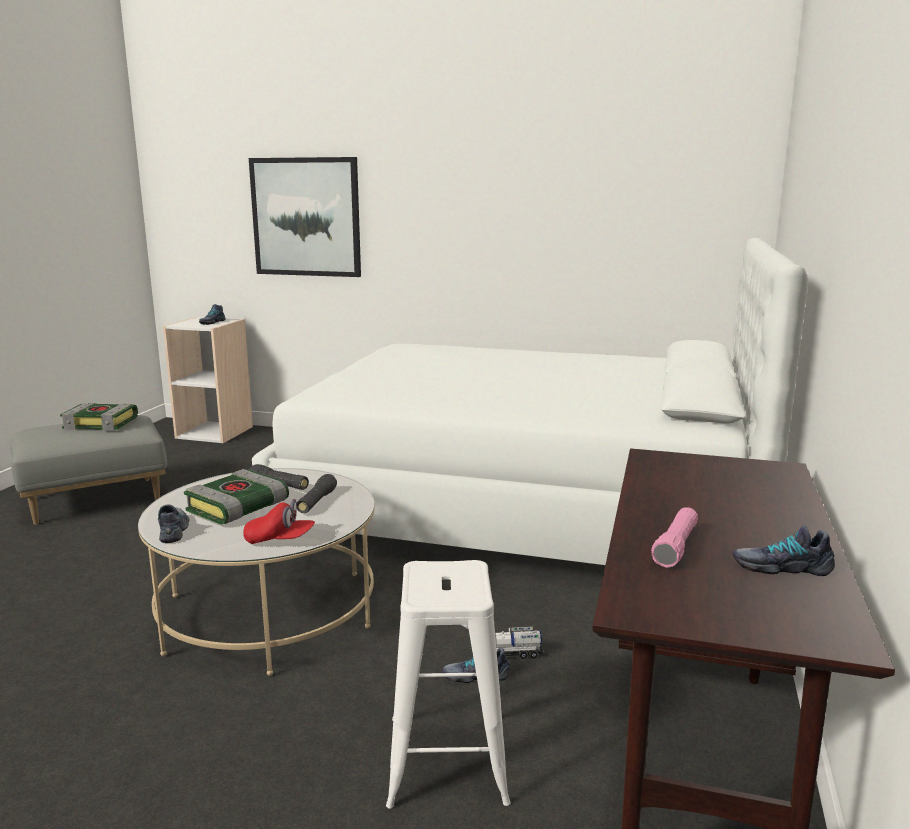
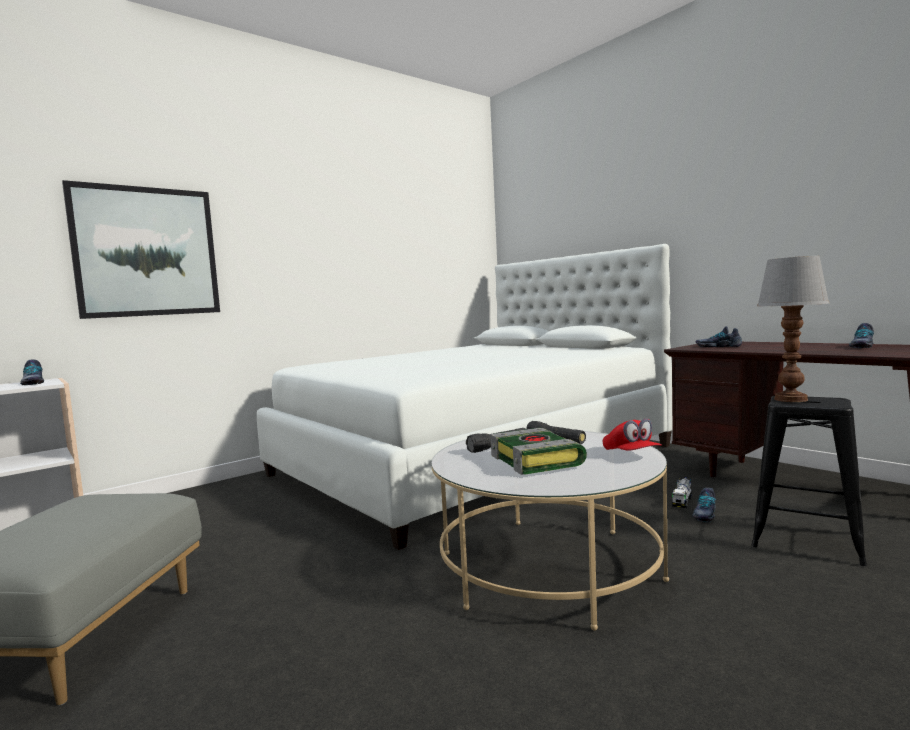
camera: 55 degrees left, 10 degrees down
book [60,403,138,431] -> none
shoe [158,505,190,543] -> shoe moved to [696,326,742,347]
red cap [243,499,315,544] -> red cap turned 120 degrees clockwise [603,419,662,451]
white stool [386,560,510,809] -> black stool [751,396,867,566]
pink flashlight [651,507,698,568] -> none
none -> table lamp [757,256,829,402]

